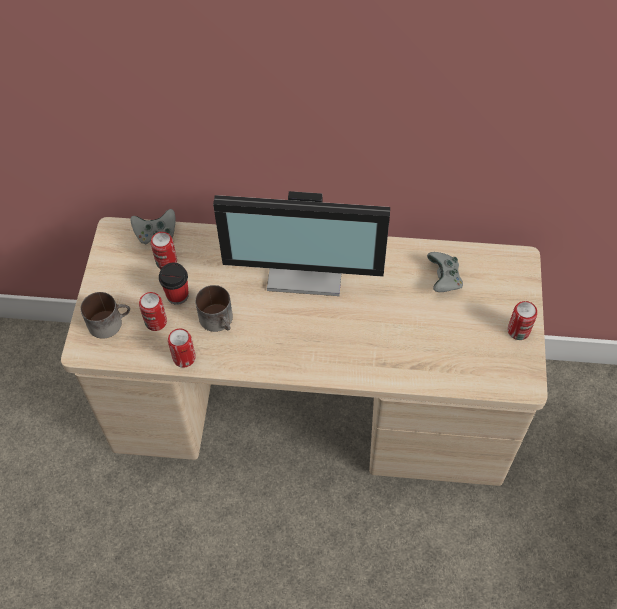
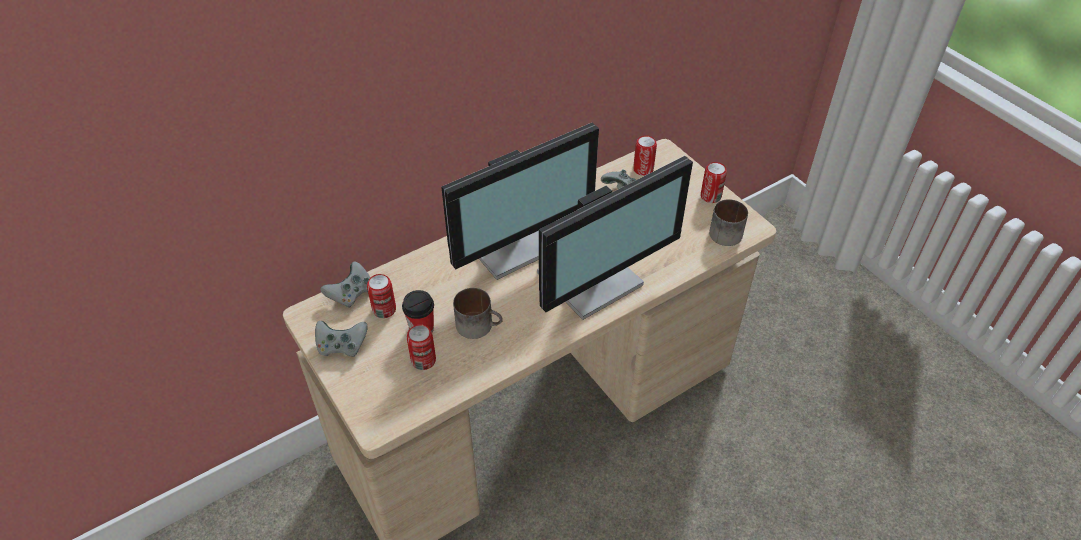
camera: 40 degrees left, 10 degrees down
mug [81,292,130,339] -> mug moved to [709,199,748,246]
can [168,328,196,368] -> can moved to [633,136,657,176]
none -> grey game controller [315,321,367,357]
none -> monitor [537,156,693,320]

